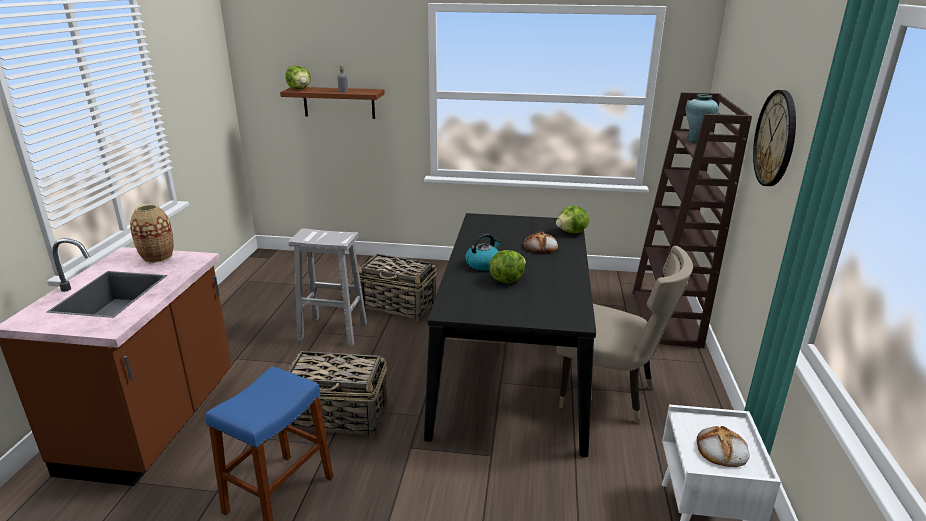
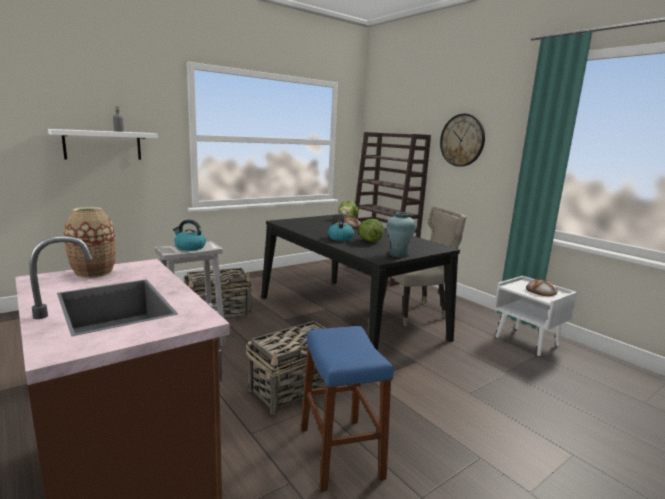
camera: 45 degrees left, 10 degrees down
brown shelf [280,87,385,119] -> white shelf [48,129,158,160]
lettuce [286,66,311,89] -> none
turquoise vase [686,94,719,143] -> turquoise vase moved to [386,212,416,258]
none -> kettle [173,220,206,251]

